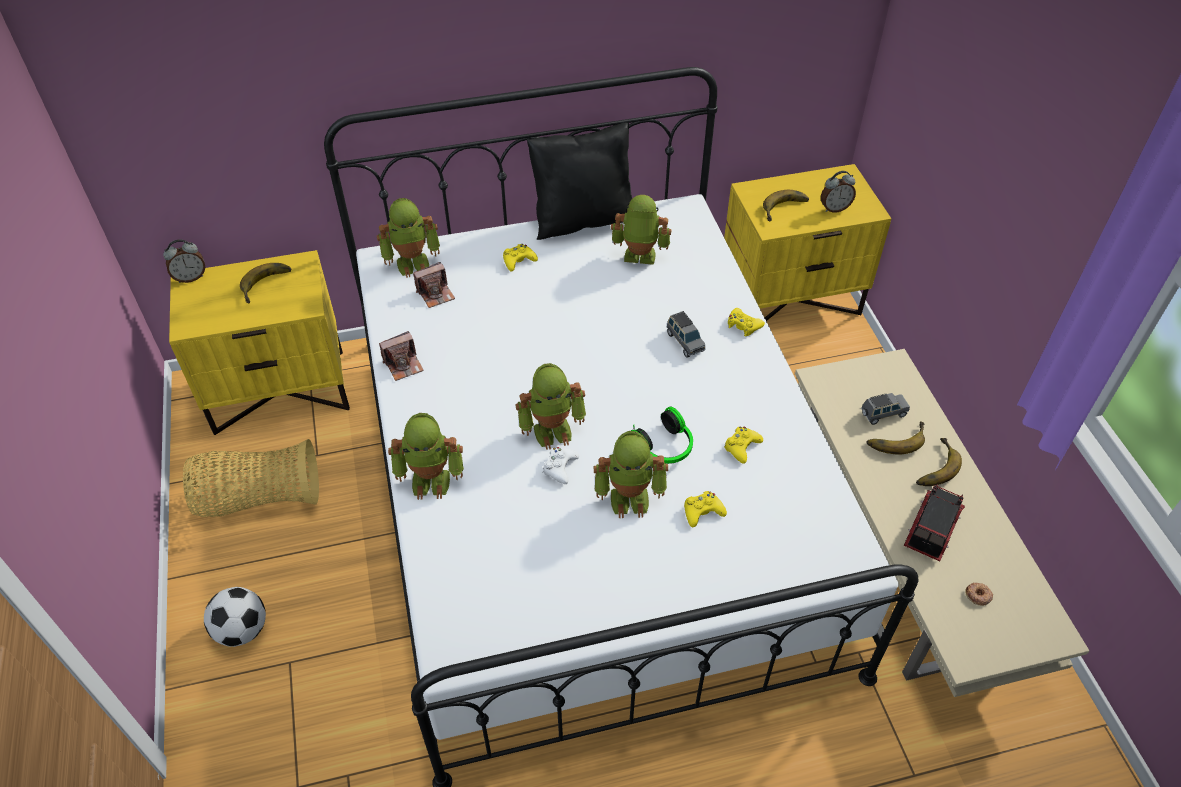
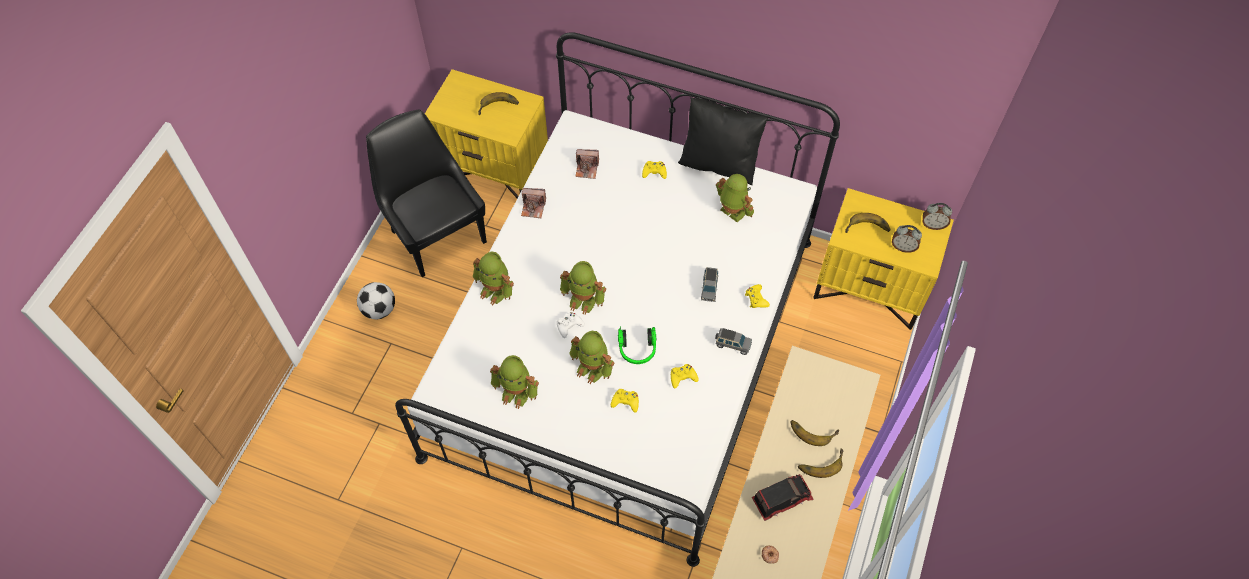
camera: 35 degrees right, 10 degrees up
alarm clock [163,239,205,283] -> alarm clock moved to [922,203,952,230]
basket [183,439,319,517] -> black chair [366,110,487,277]
toy robot [377,198,440,278] -> toy robot moved to [490,355,539,409]
grey toy car [861,393,910,425] -> grey toy car moved to [715,328,752,355]

